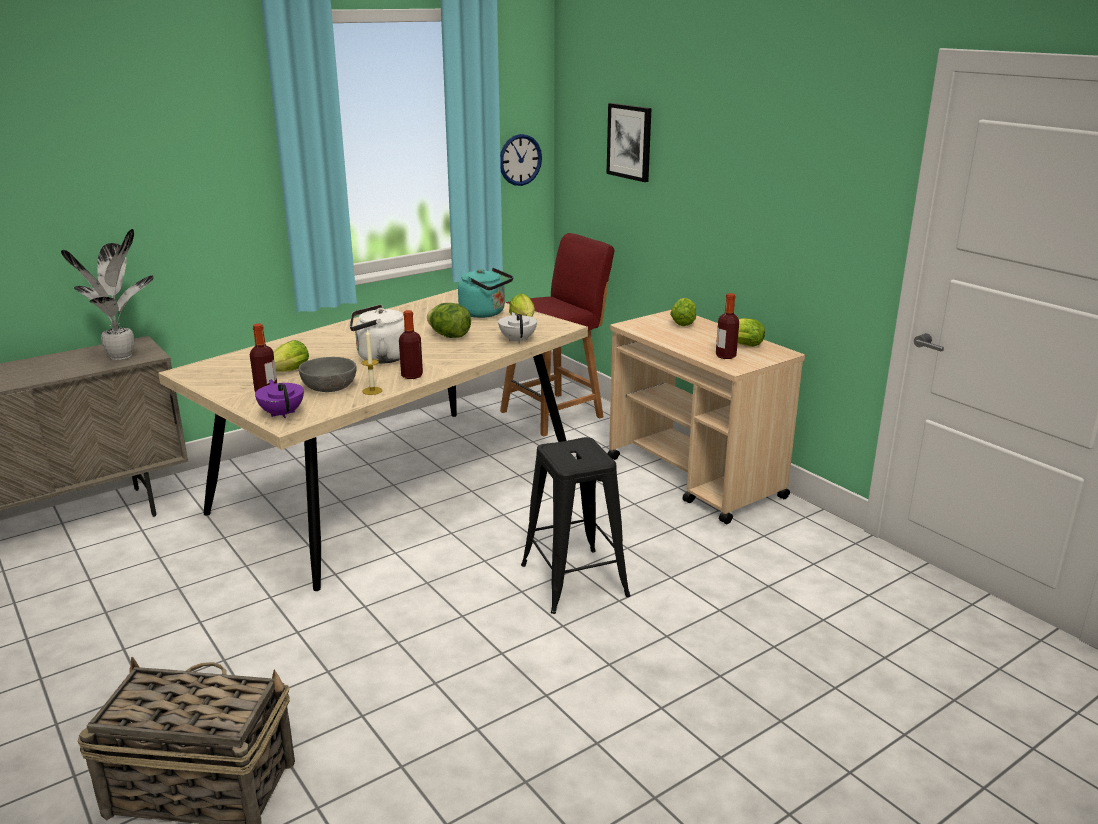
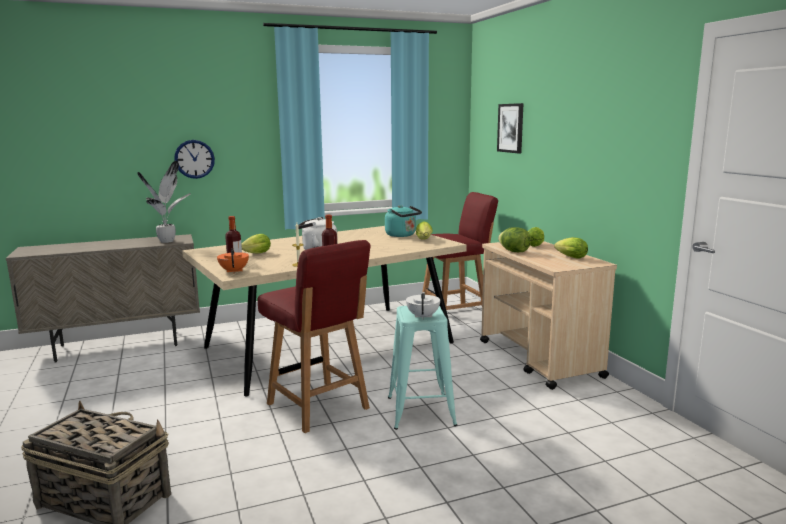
camera: 15 degrees right, 10 degrees down
purple teapot [255,380,304,418] -> orange teapot [217,248,249,273]
grey bowl [299,357,356,392] -> none
lettuce [427,303,471,338] -> lettuce moved to [498,227,531,252]
white teapot [498,312,537,344] -> white teapot moved to [406,292,440,317]
wall clock [500,134,542,186] -> wall clock moved to [174,140,215,179]
black stool [521,437,631,614] -> turquoise stool [388,306,457,430]
bottle [716,293,739,359] -> none
none -> red chair [258,240,371,433]

